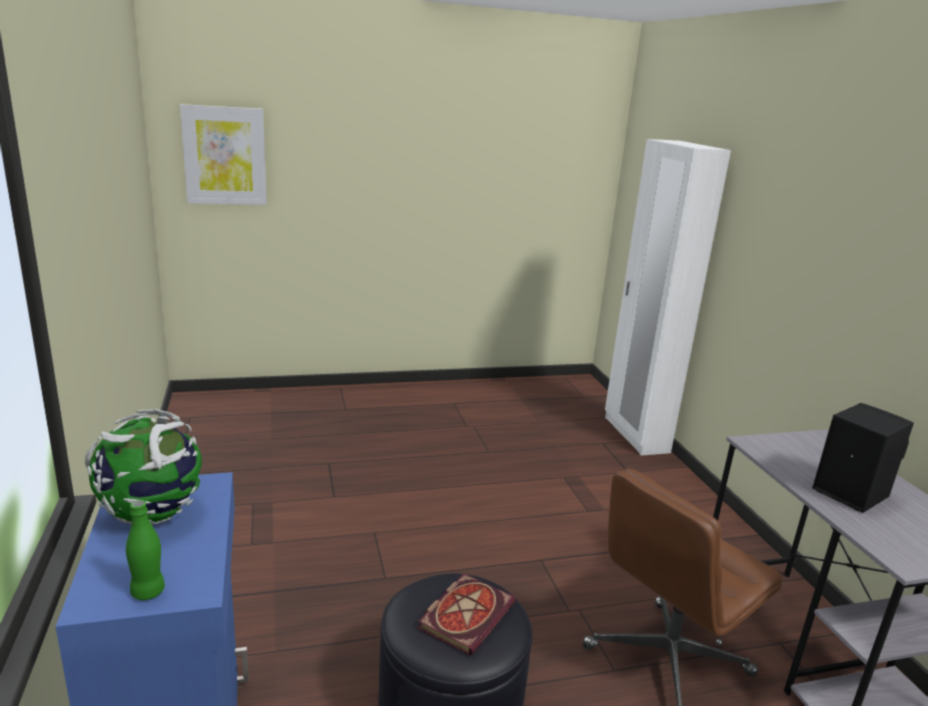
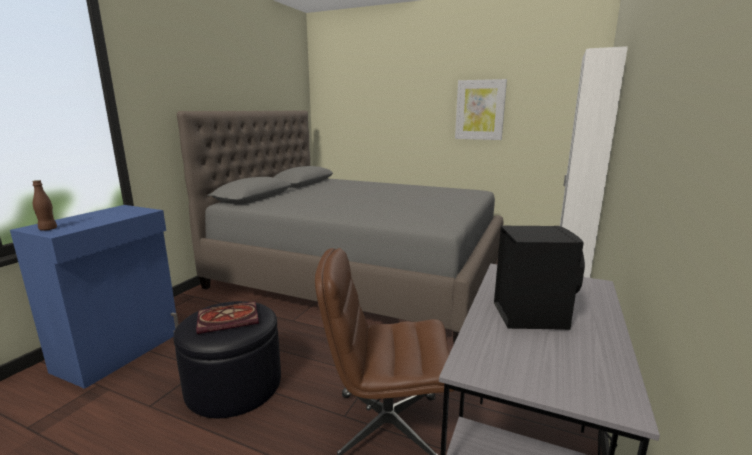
camera: 40 degrees right, 5 degrees down
globe [85,409,202,525] -> none
green bottle [126,500,165,600] -> brown bottle [32,180,57,231]
picture [180,104,267,205] -> picture moved to [455,79,507,140]
none -> grey bed [177,110,504,343]

